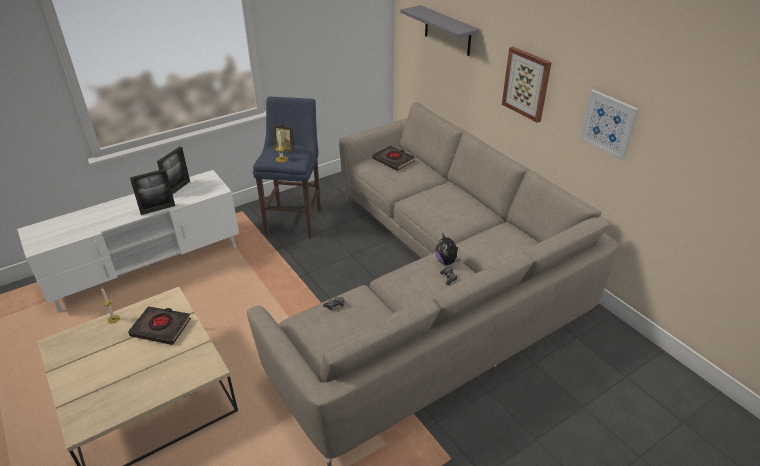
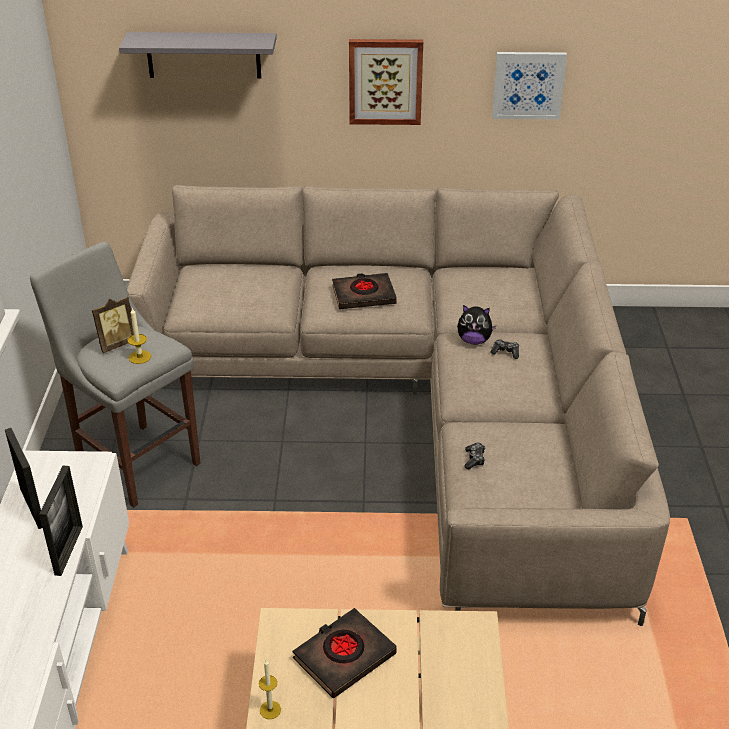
camera: 55 degrees left, 0 degrees up
blue stool [253,97,321,238] -> grey stool [30,242,200,508]
black book [373,146,415,171] -> black book moved to [332,273,397,309]

